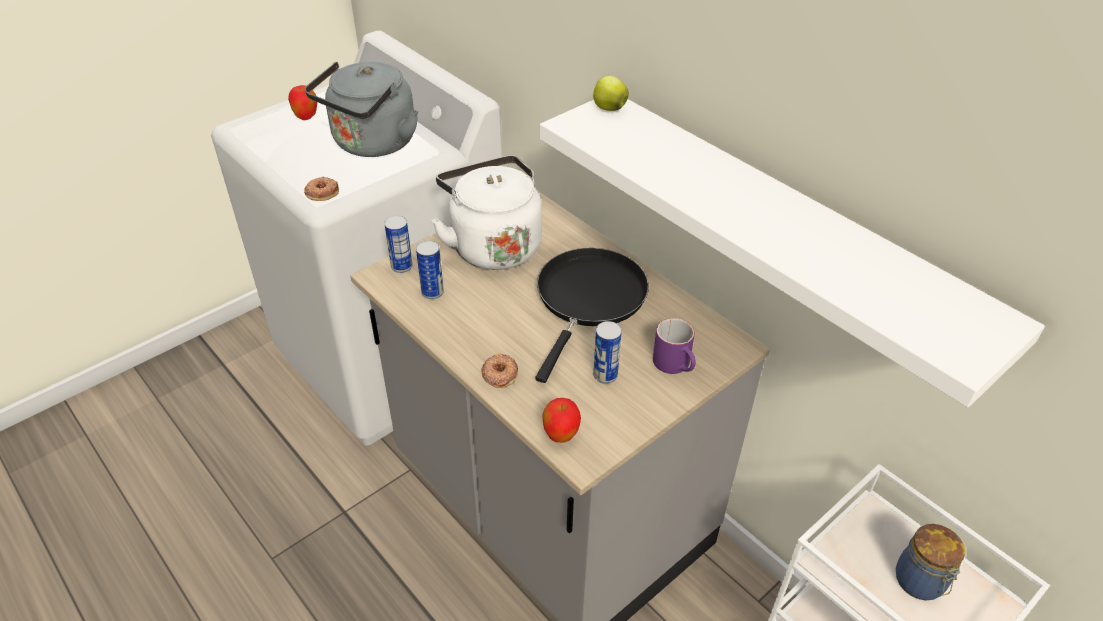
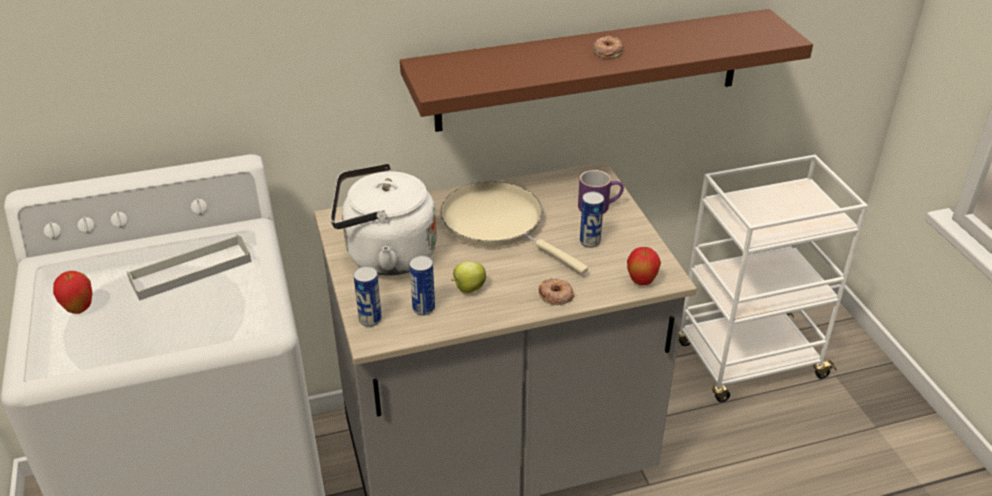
camera: 65 degrees left, 5 degrees down
donut [304,177,339,201] -> donut moved to [592,36,624,59]
grey kettle [305,62,418,157] -> grey tray [127,234,251,301]
black frying pan [535,248,649,383] -> beige frying pan [440,182,588,274]
white shelf [540,99,1045,407] -> brown shelf [400,9,813,132]
apple [593,76,629,111] -> apple moved to [451,261,486,293]
jar [896,524,965,600] -> none

